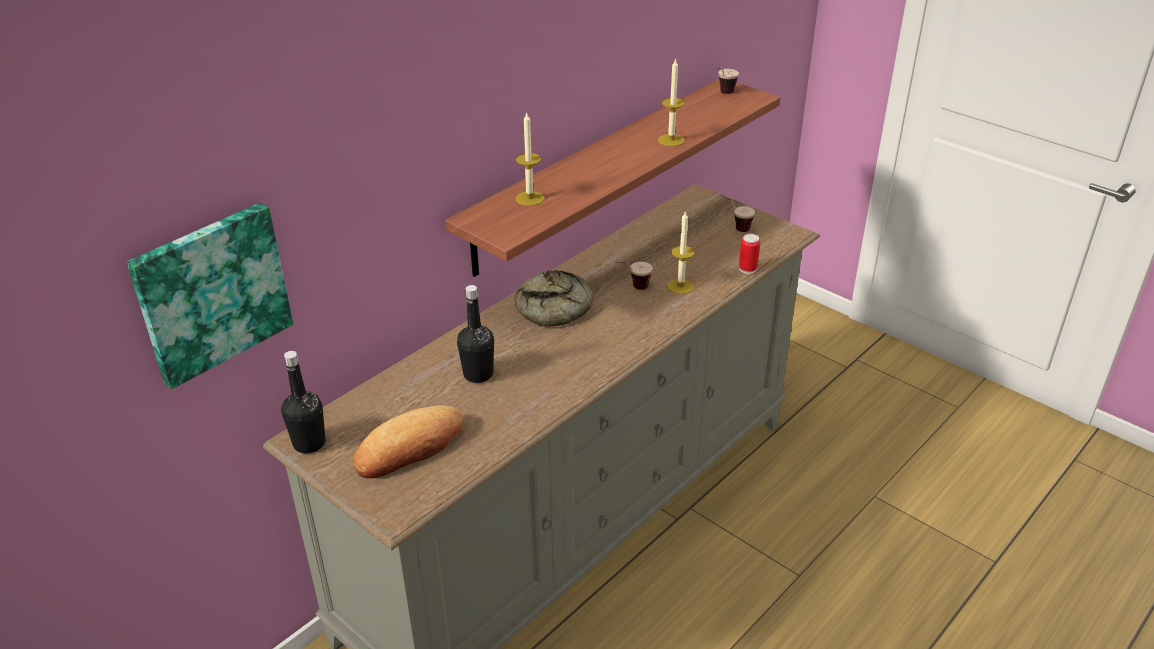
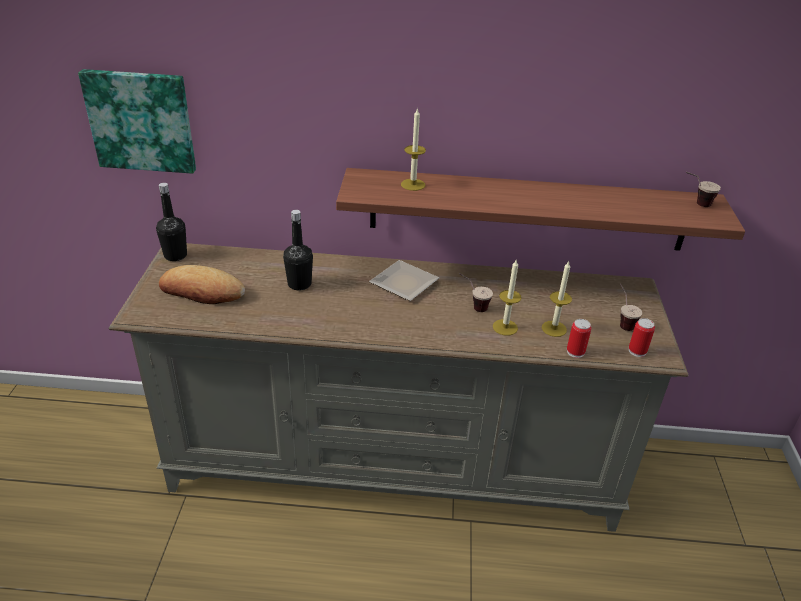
camera: 50 degrees right, 0 degrees up
bread [514,270,593,327] -> plate [369,260,439,301]
candle [658,58,685,146] -> candle moved to [542,261,572,337]
none -> can [629,318,655,357]

